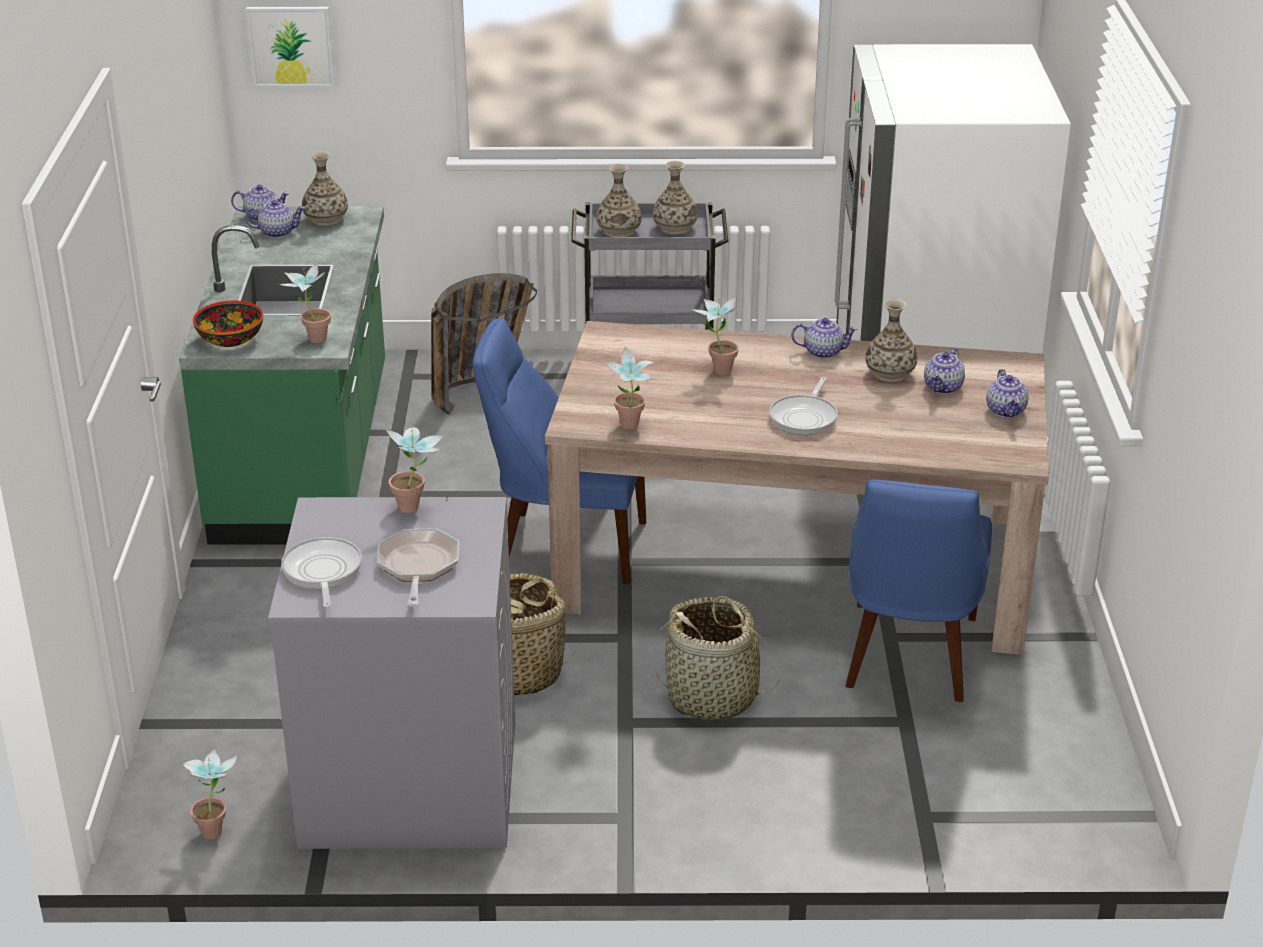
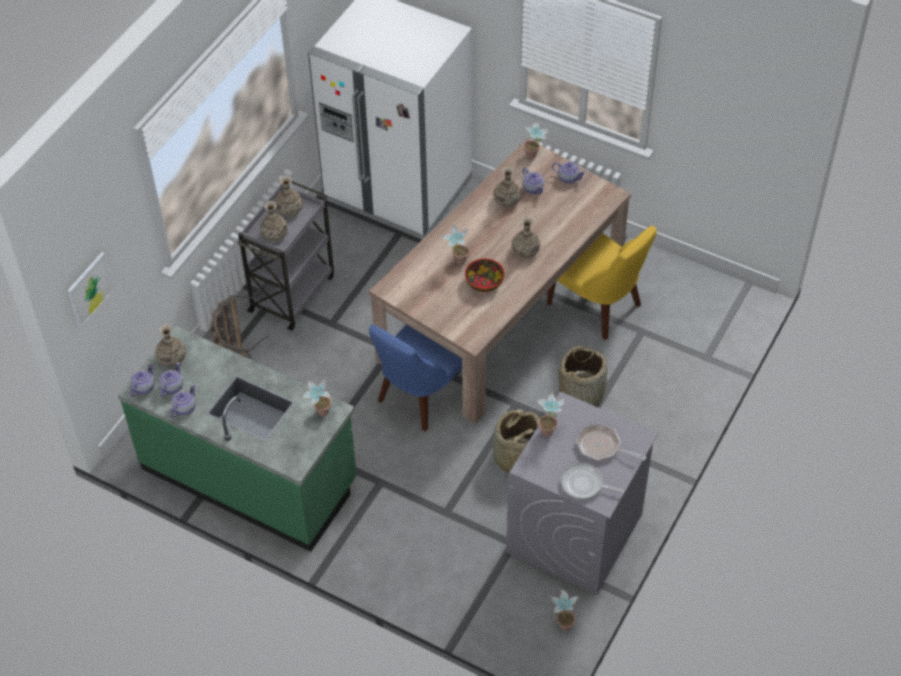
camera: 60 degrees left, 20 degrees up
bowl [193,300,263,347] -> bowl moved to [465,258,505,292]
potted plant [606,346,654,429] -> potted plant moved to [523,122,550,159]
frying pan [769,377,838,435] -> vase [512,217,541,258]
teapot [791,318,858,359] -> teapot moved to [169,384,196,417]
blue chair [845,479,992,702] -> yellow chair [547,225,657,340]

